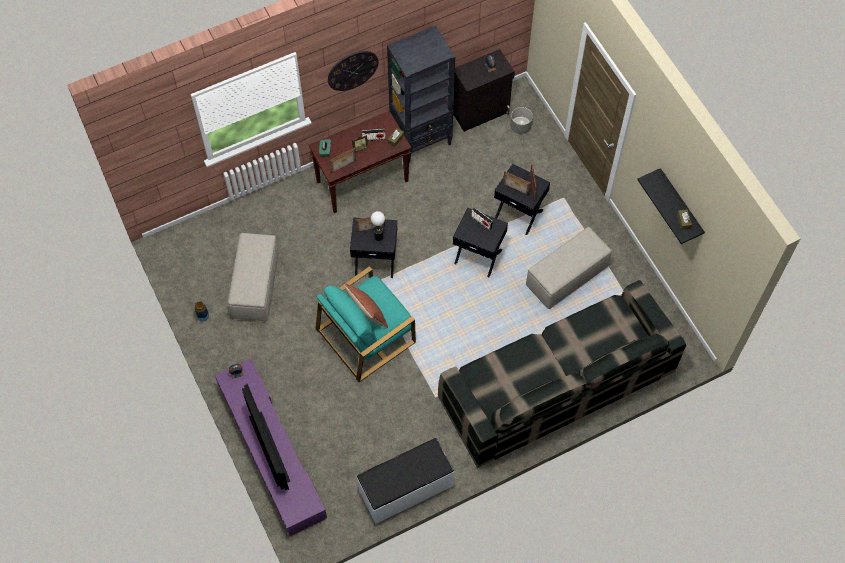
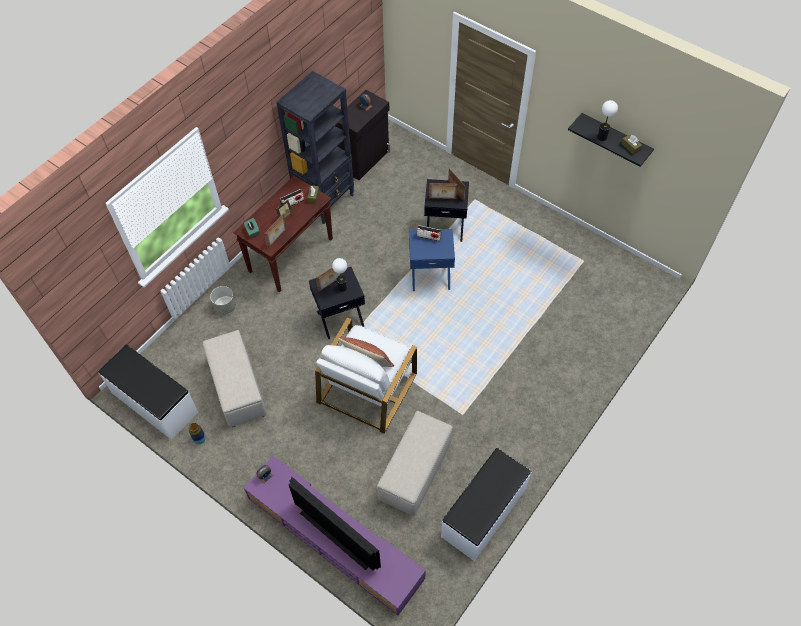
camera: 25 degrees left, 5 degrees down
turquoise armchair [315,266,416,382] -> white armchair [315,317,417,434]
wall clock [328,51,379,91] -> none
sofa [438,280,686,468] -> none
black side table [453,208,508,277] -> blue side table [409,229,455,291]
grey planter [510,107,533,134] -> grey planter moved to [210,286,236,315]
beige ottoman [526,227,612,309] -> beige ottoman moved to [377,411,453,516]
none -> white bench [98,345,198,440]
none -> table lamp [597,100,618,141]

